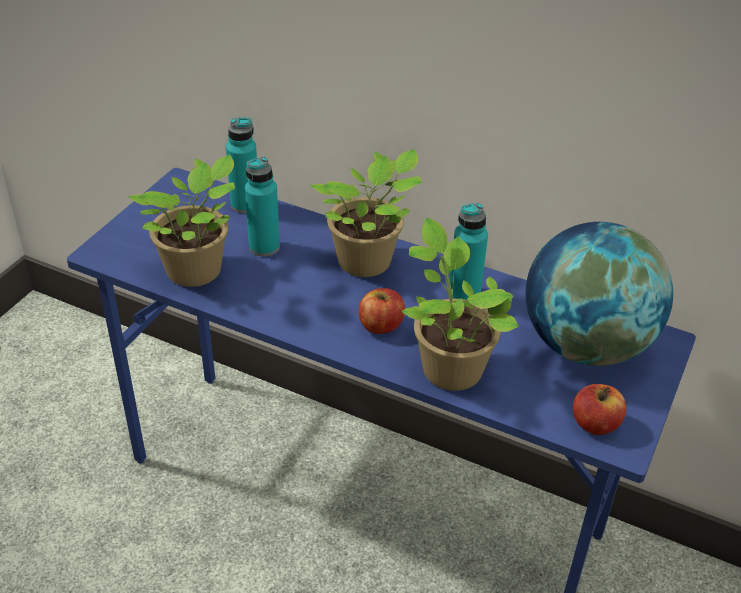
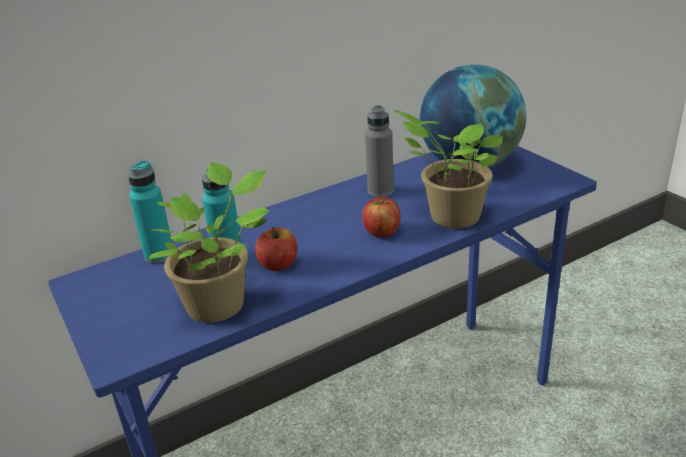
camera: 55 degrees left, 10 degrees down
potted plant [309,149,422,277] -> none
turquoise bottle [450,203,488,300] -> grey bottle [365,105,394,197]
apple [573,384,626,435] -> apple moved to [255,227,297,271]

